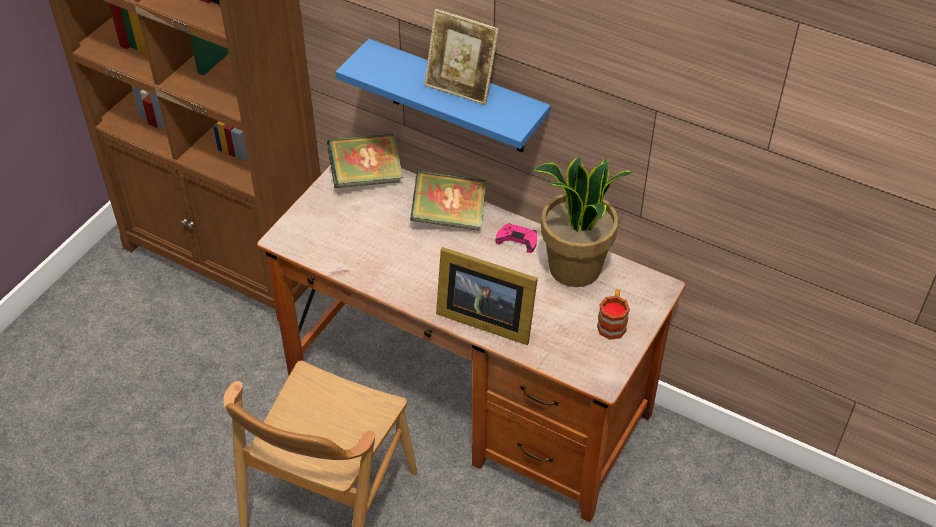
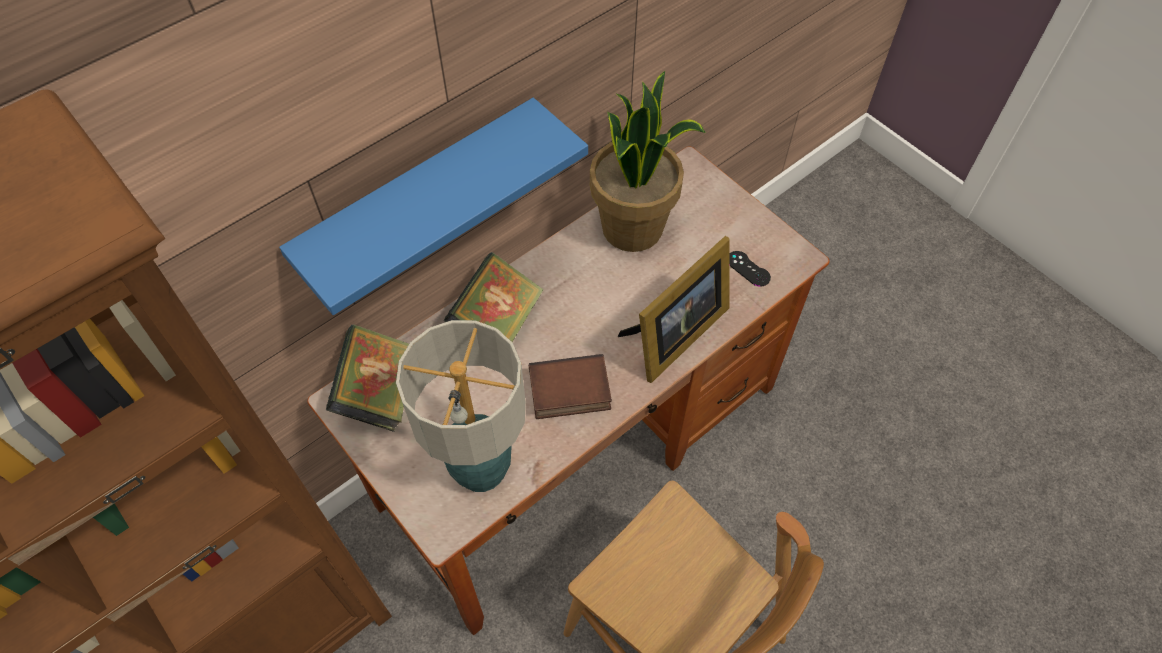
camera: 70 degrees left, 10 degrees up
picture frame [424,9,499,105] -> none
pink game controller [496,223,537,253] -> none
mug [597,289,630,340] -> none
none -> table lamp [396,320,526,492]
none -> book [529,354,612,419]
none -> black game controller [730,251,771,287]

